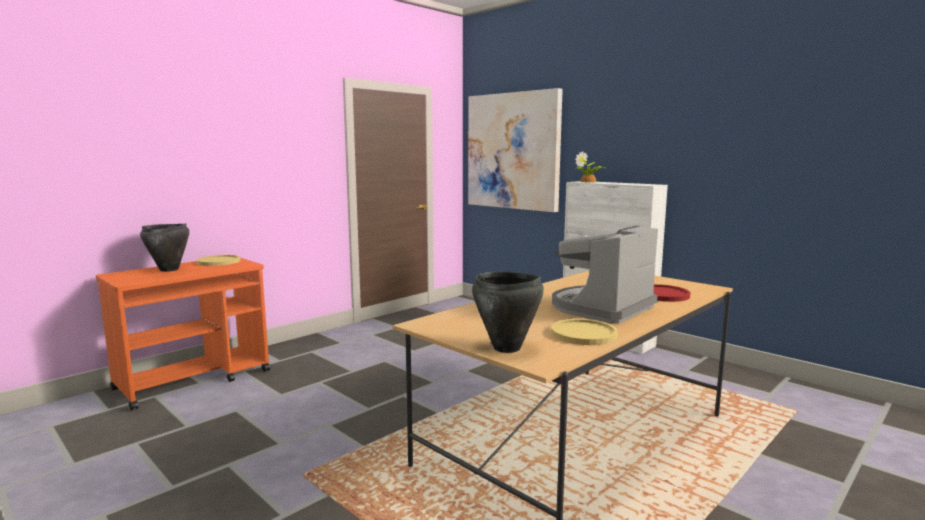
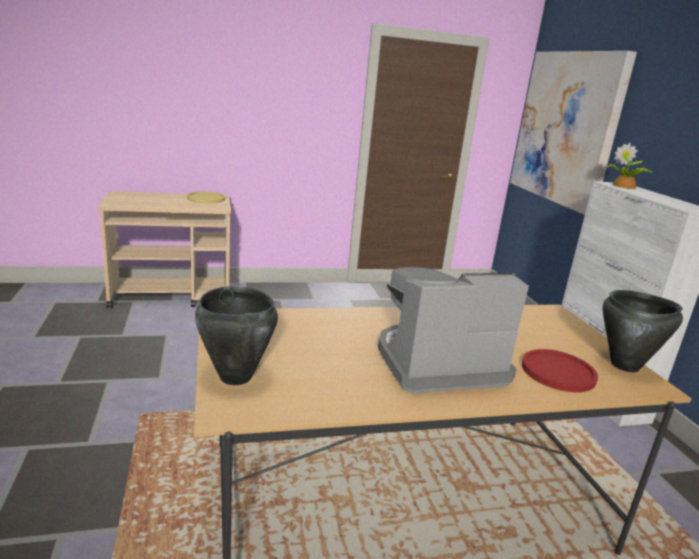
camera: 30 degrees right, 10 degrees up
orange cart [96,258,270,411] -> beige cart [98,191,231,308]
black cooking pot [140,224,189,272] -> black cooking pot moved to [603,290,683,372]
yellow plate [551,319,618,345] -> none

